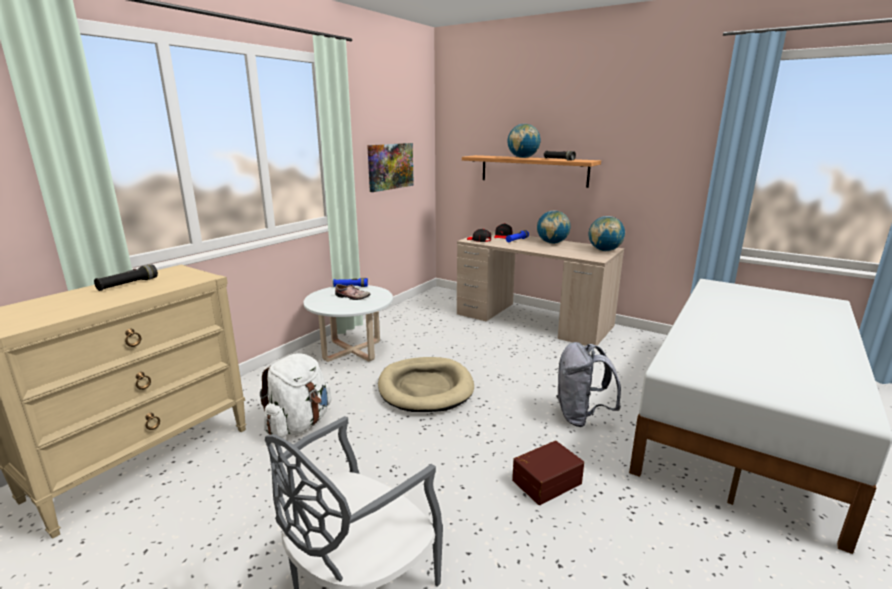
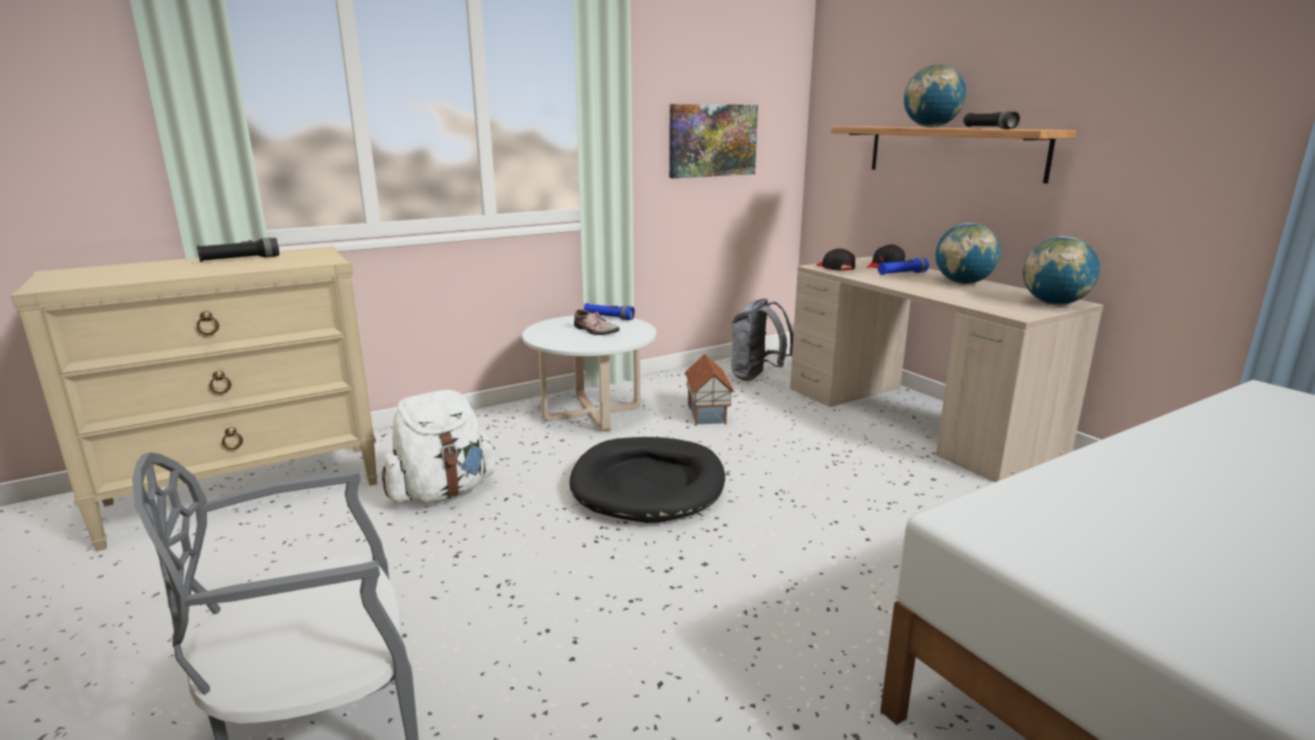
camera: 25 degrees right, 0 degrees up
beige dog bed [378,357,474,412] -> black dog bed [569,437,725,523]
brown storage box [512,440,584,505] -> none
grey backpack [556,342,621,427] -> grey backpack moved to [731,298,793,381]
none -> toy house [684,354,735,426]

